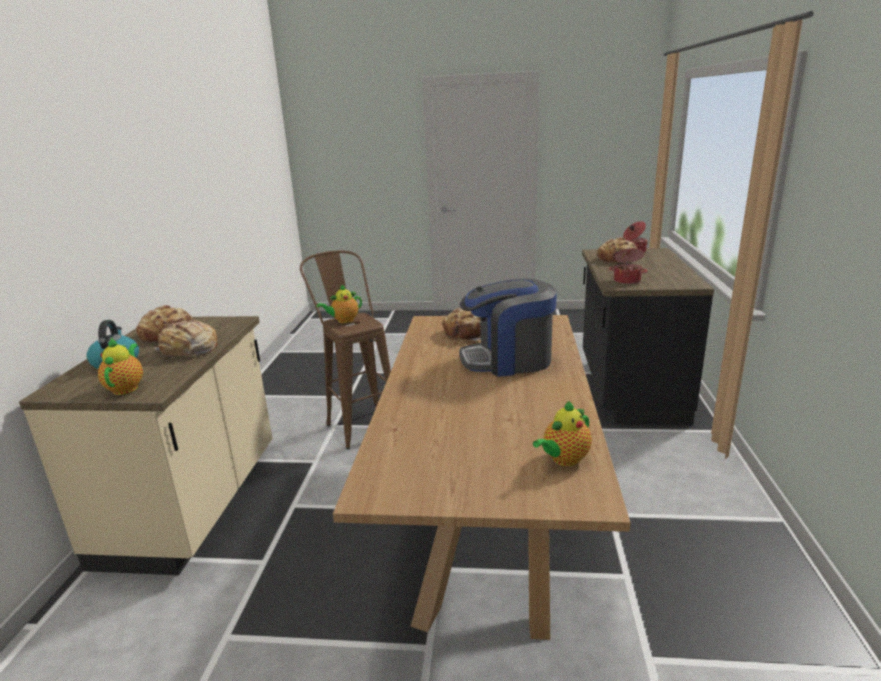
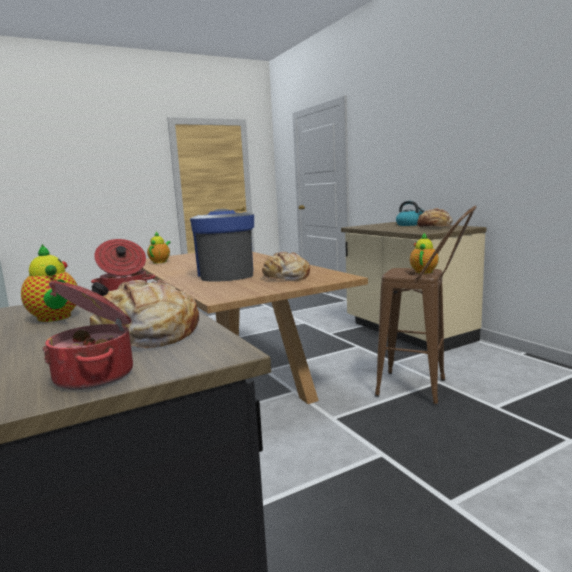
camera: 145 degrees right, 10 degrees down
teapot [98,338,143,395] -> teapot moved to [21,244,78,322]
bread [154,319,217,359] -> none
coffee machine [459,278,557,377] -> coffee machine turned 60 degrees counterclockwise [190,209,254,282]

